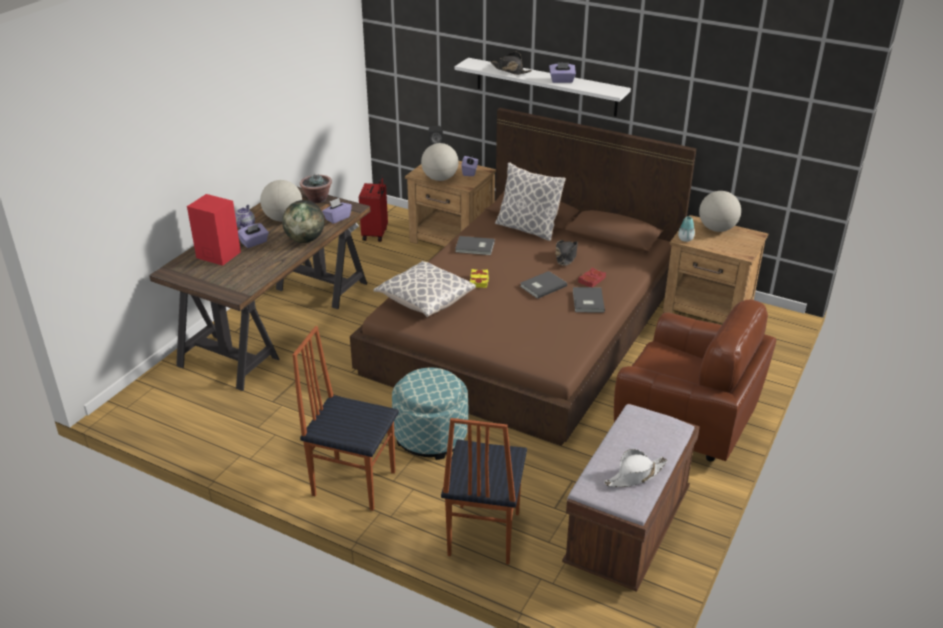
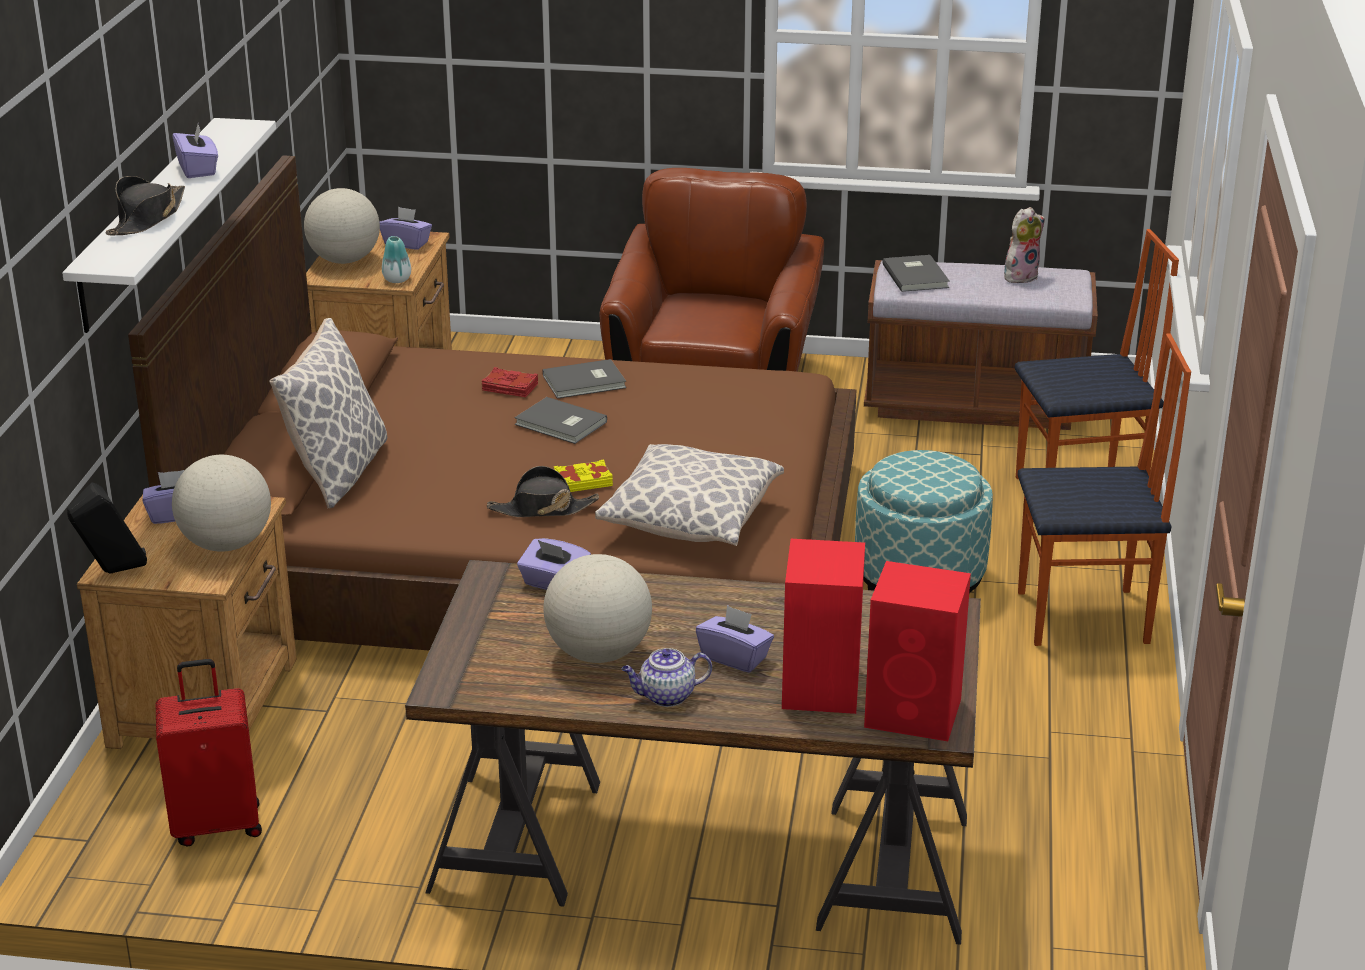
camera: 110 degrees left, 5 degrees down
globe [282,200,325,243] -> none
chair [292,326,399,511] -> chair turned 90 degrees counterclockwise [1018,333,1191,646]
potted plant [300,174,332,203] -> none
grey book [455,236,495,255] -> grey book moved to [882,255,950,292]
black hat [556,240,578,266] -> black hat moved to [487,466,599,517]
white hat [604,449,667,487] -> plush toy [1004,207,1045,283]
none -> purple tissue box [380,207,432,250]
none -> red speaker [864,561,971,741]

